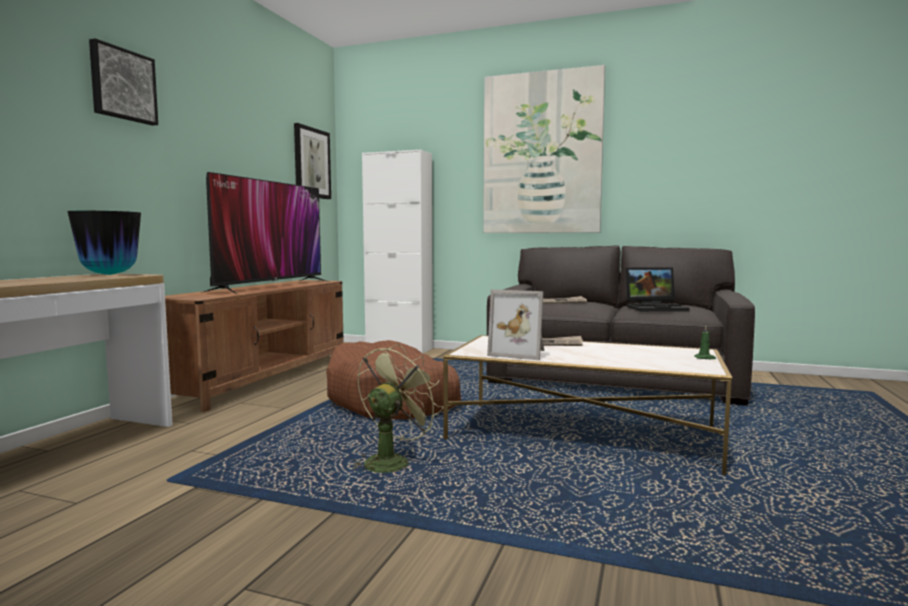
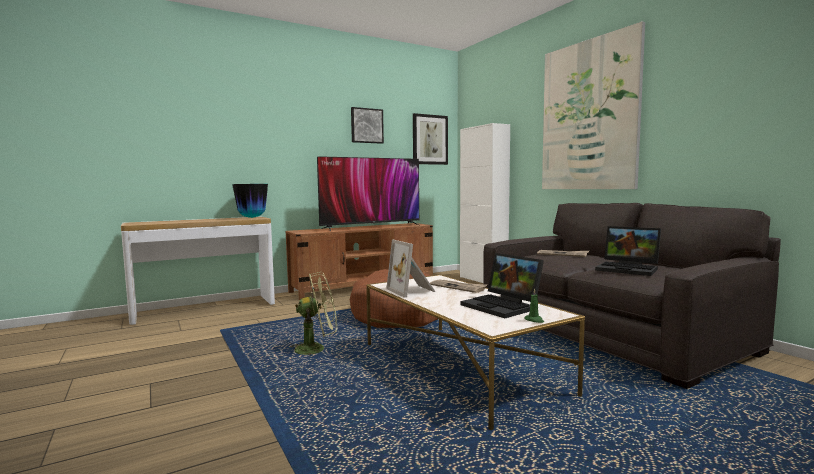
camera: 40 degrees right, 0 degrees up
picture [89,38,158,126] -> picture moved to [351,107,384,144]
none -> laptop [461,253,544,318]

